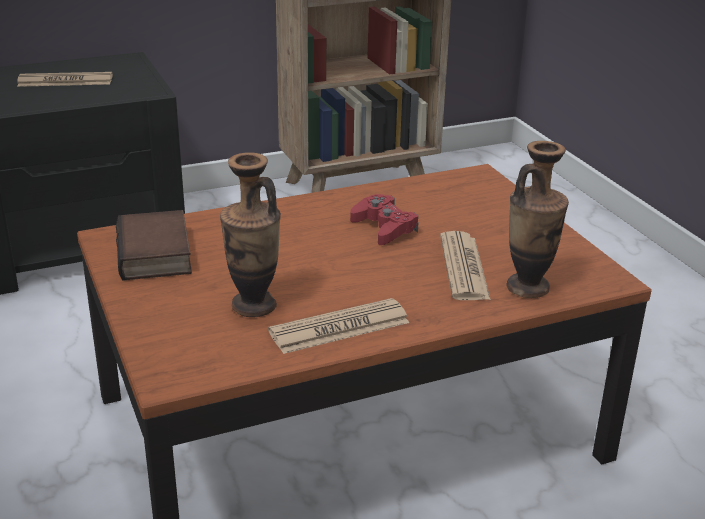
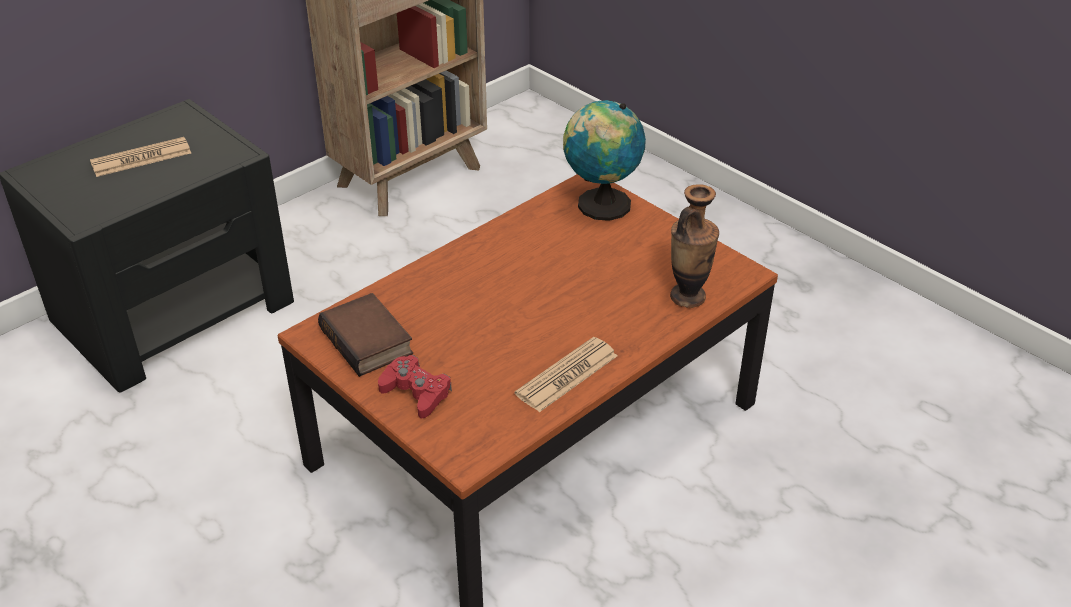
camera: 20 degrees left, 10 degrees up
vase [220,152,281,317] -> none
red game controller [350,194,419,245] -> red game controller moved to [378,355,452,418]
newspaper [440,231,491,300] -> none
none -> globe [563,100,646,221]

